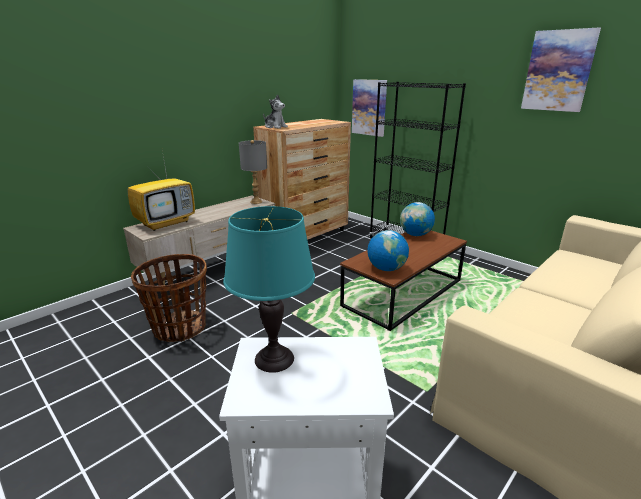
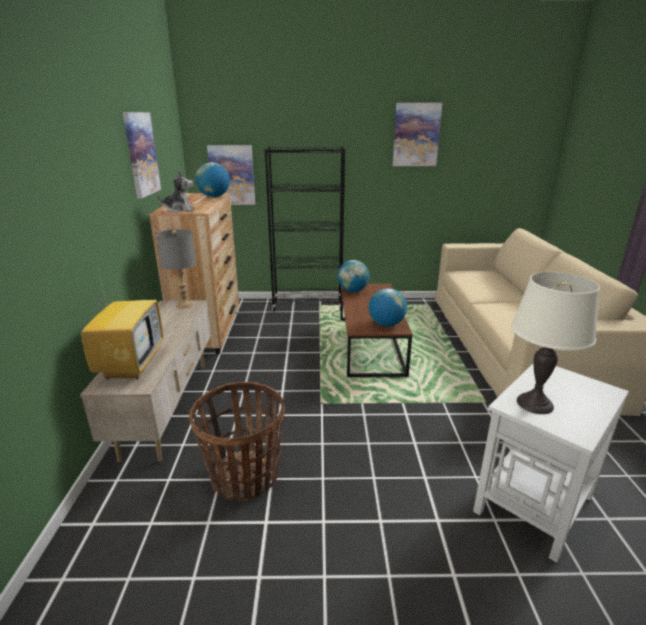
camera: 45 degrees left, 0 degrees up
turquoise table lamp [223,206,315,373] -> white table lamp [511,272,600,414]
none -> picture [123,112,161,199]
none -> globe [196,162,230,197]

